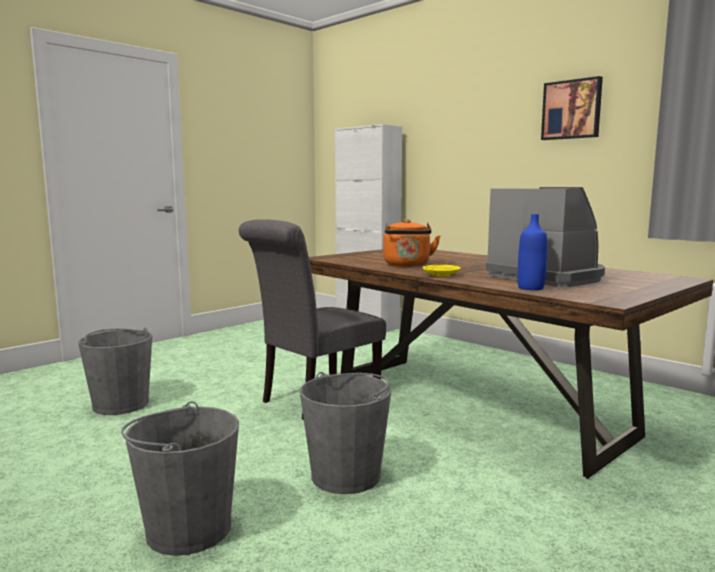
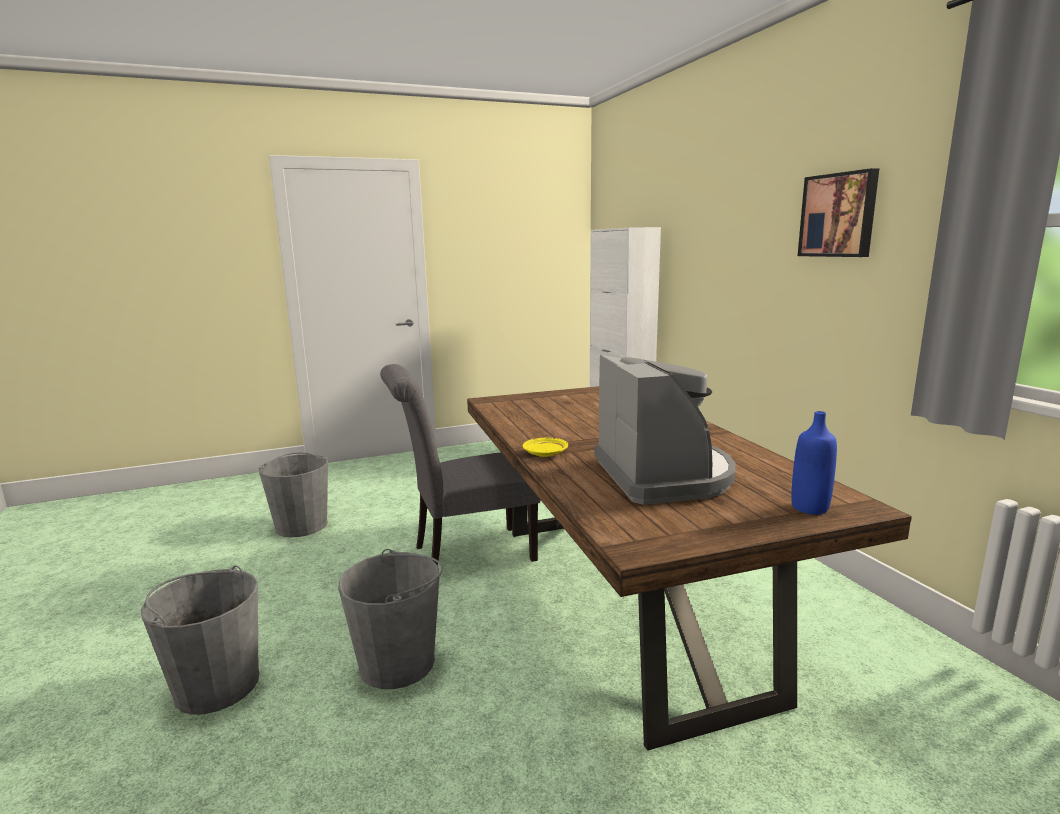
camera: 25 degrees right, 5 degrees up
orange kettle [383,219,441,266] -> none
blue bottle [518,214,547,290] -> blue bottle moved to [791,411,837,515]

